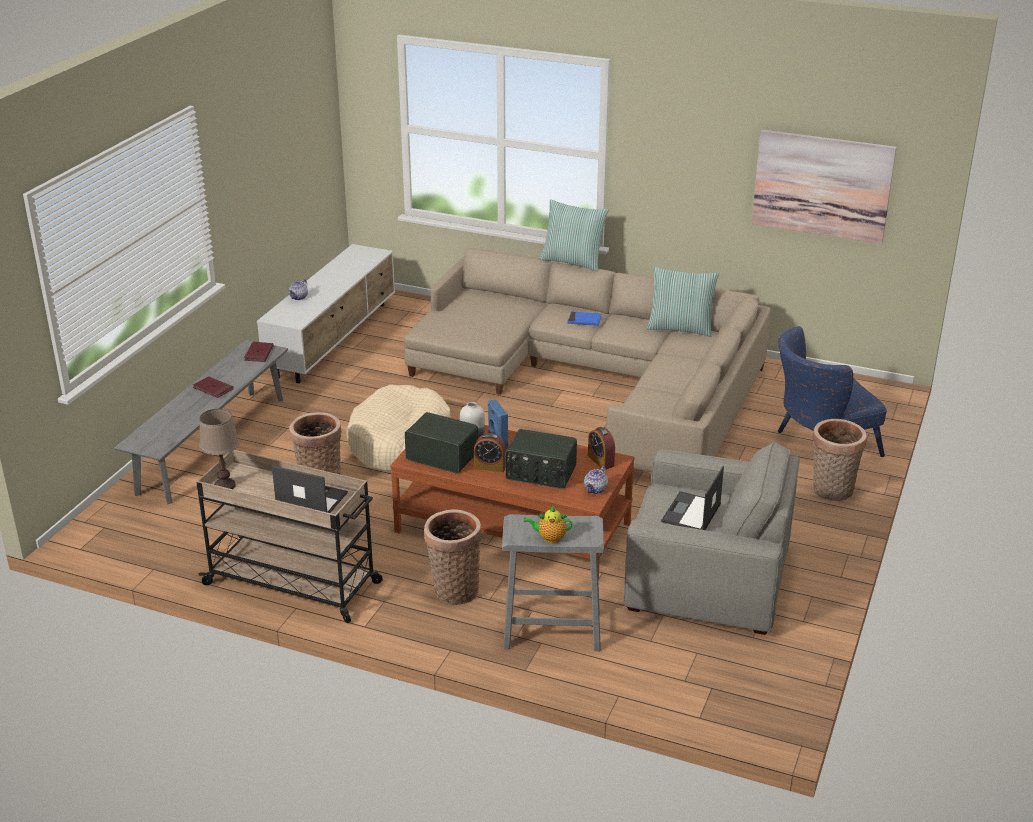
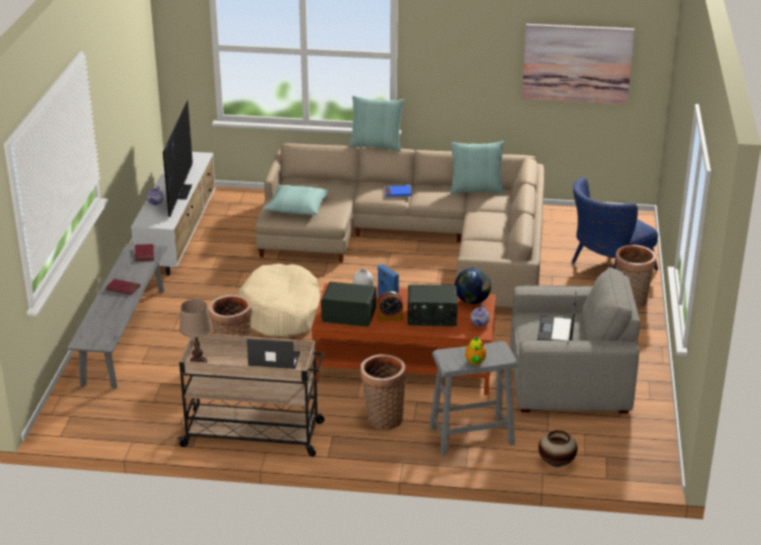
camera: 15 degrees left, 0 degrees up
teapot [523,506,572,543] -> teapot turned 75 degrees counterclockwise [465,337,486,365]
alarm clock [588,427,615,469] -> globe [455,268,491,304]
none -> television [163,100,193,217]
none -> pillow [264,185,330,215]
none -> vase [538,430,577,467]

